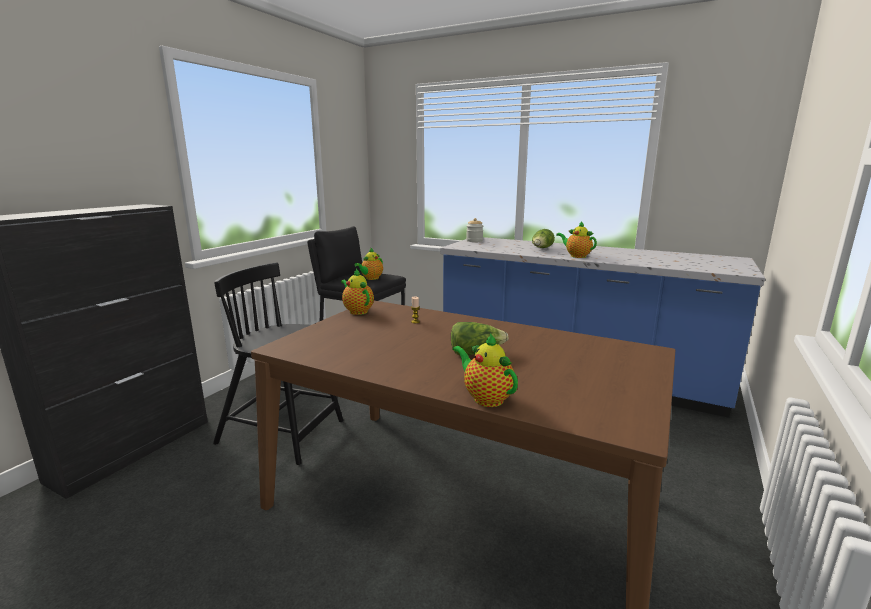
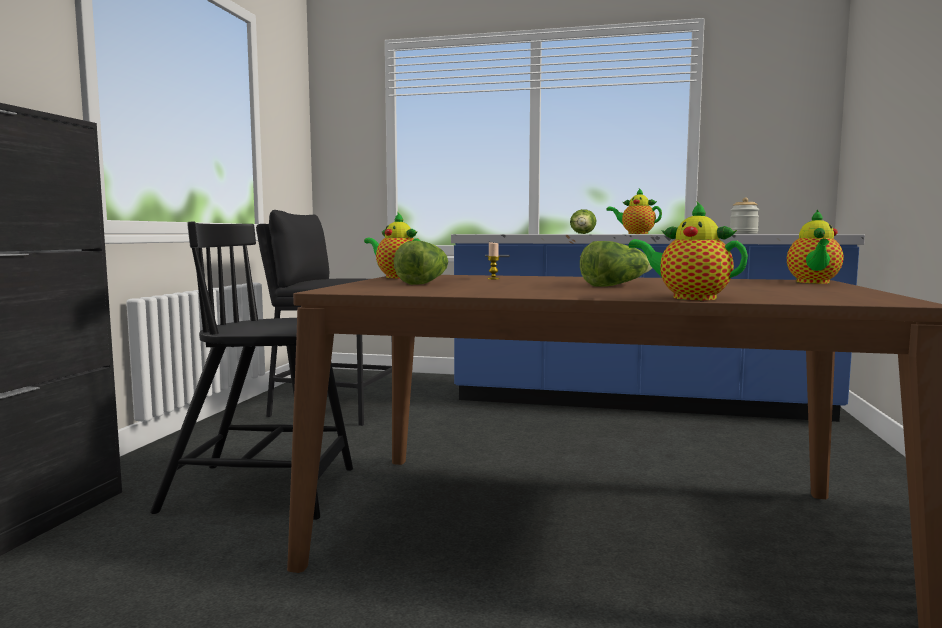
camera: 15 degrees left, 10 degrees down
teapot [354,248,383,280] -> teapot moved to [787,209,843,284]
jar [466,218,483,242] -> jar moved to [730,197,759,234]
none -> lettuce [393,241,448,285]

